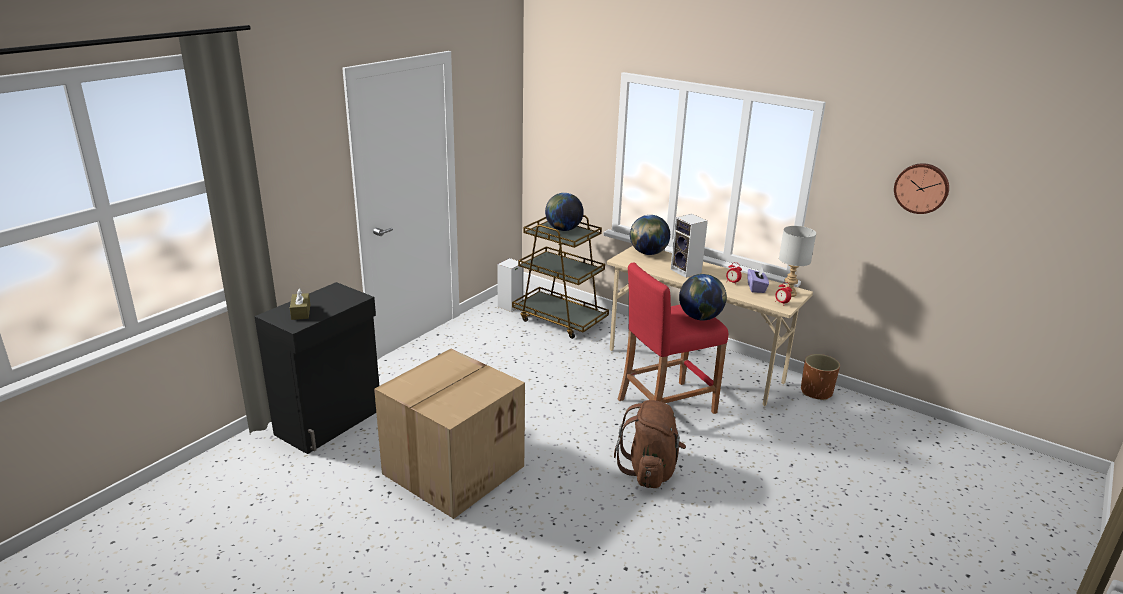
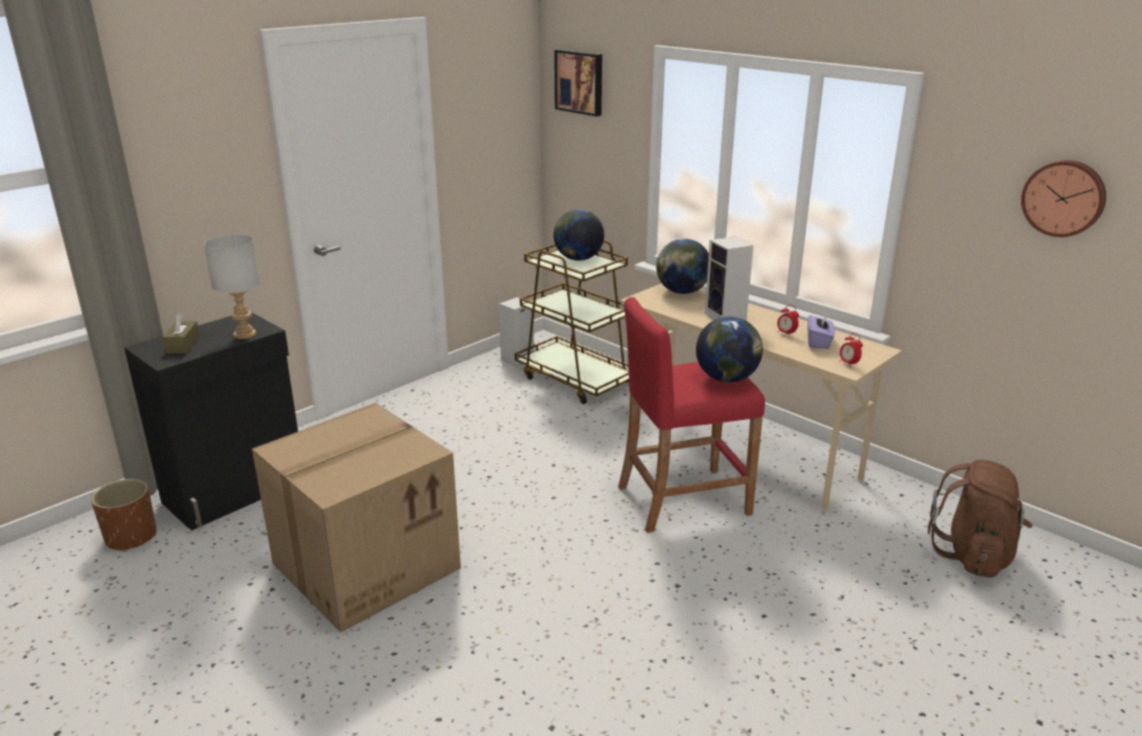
camera: 10 degrees right, 0 degrees up
brown backpack [614,400,686,488] -> brown backpack moved to [928,460,1033,578]
grey table lamp [779,226,816,297] -> grey table lamp moved to [204,234,260,339]
brown planter [801,354,840,400] -> brown planter moved to [91,479,156,552]
none -> picture [554,49,602,117]

